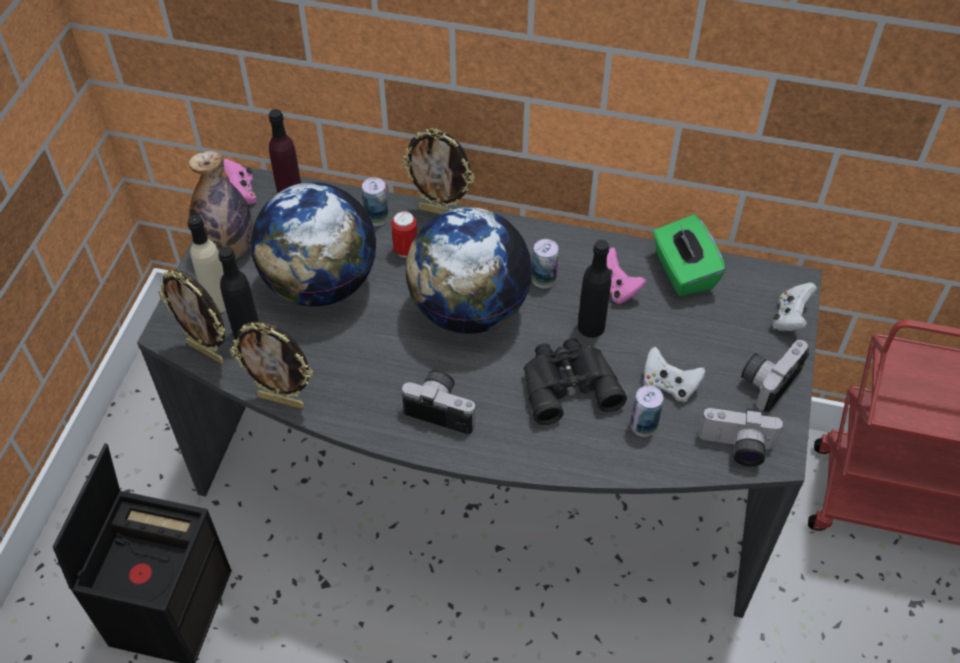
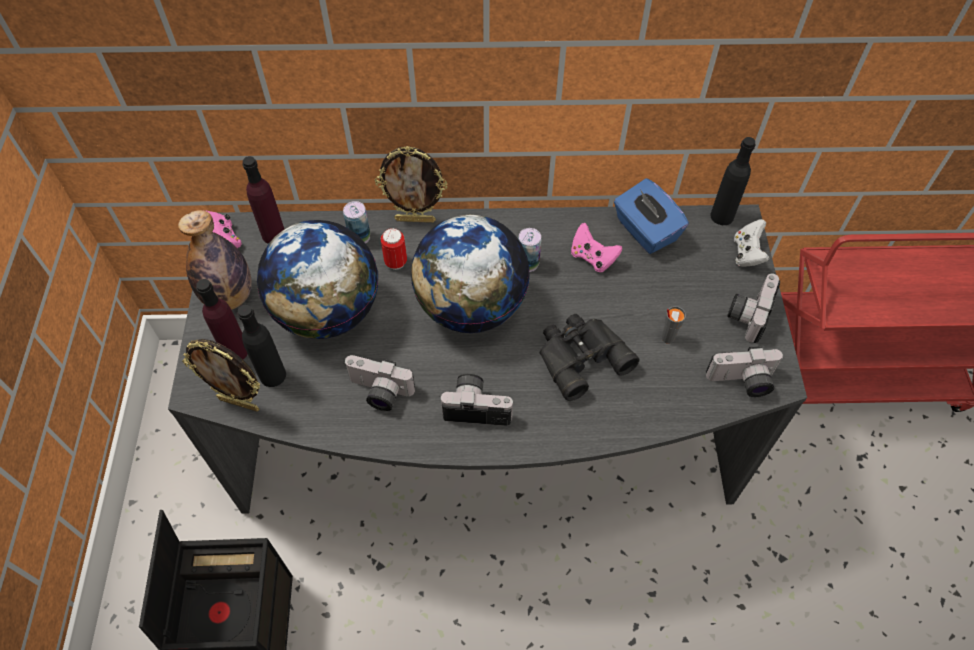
camera: 15 degrees left, 5 degrees up
beige bottle [187,215,226,313] -> purple bottle [196,279,248,359]
picture frame [229,321,313,409] -> none
black bottle [578,240,611,338] -> black bottle moved to [710,137,756,225]
can [631,385,663,437] -> none
white game controller [643,346,706,402] -> grey cup [661,306,686,344]
green tissue box [653,214,726,296] -> blue tissue box [614,178,689,254]
none -> camera [344,355,415,411]

